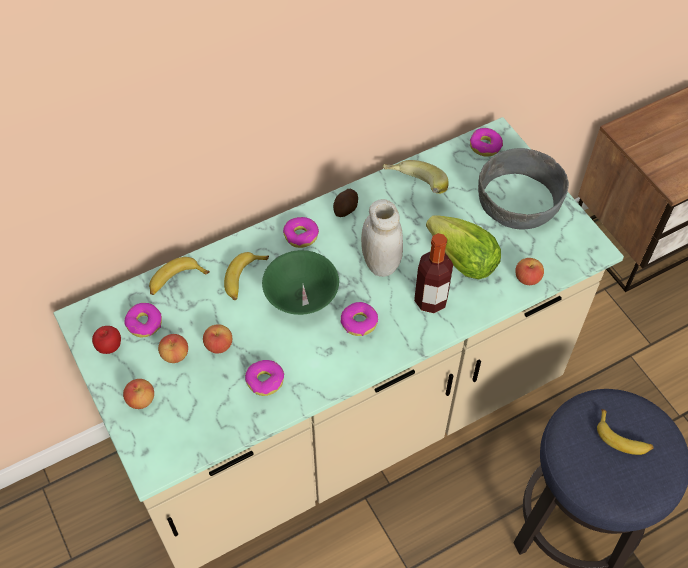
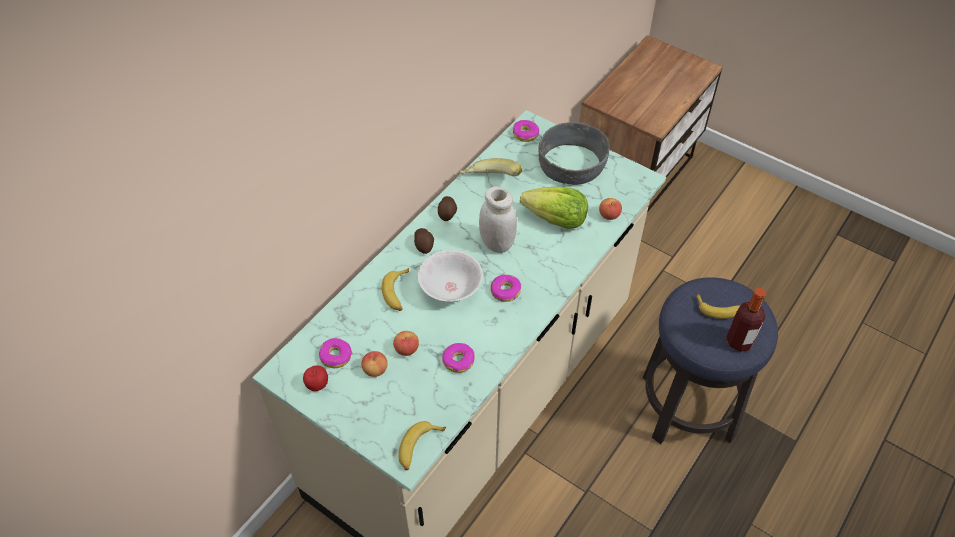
camera: 25 degrees left, 5 degrees down
apple [123,379,154,409] -> none
banana [149,257,210,295] -> banana moved to [398,421,446,470]
green bowl [262,250,339,315] -> white bowl [418,250,483,302]
donut [283,217,319,248] -> potato [414,228,434,254]
bottle [414,233,453,313] -> bottle moved to [726,288,766,352]

